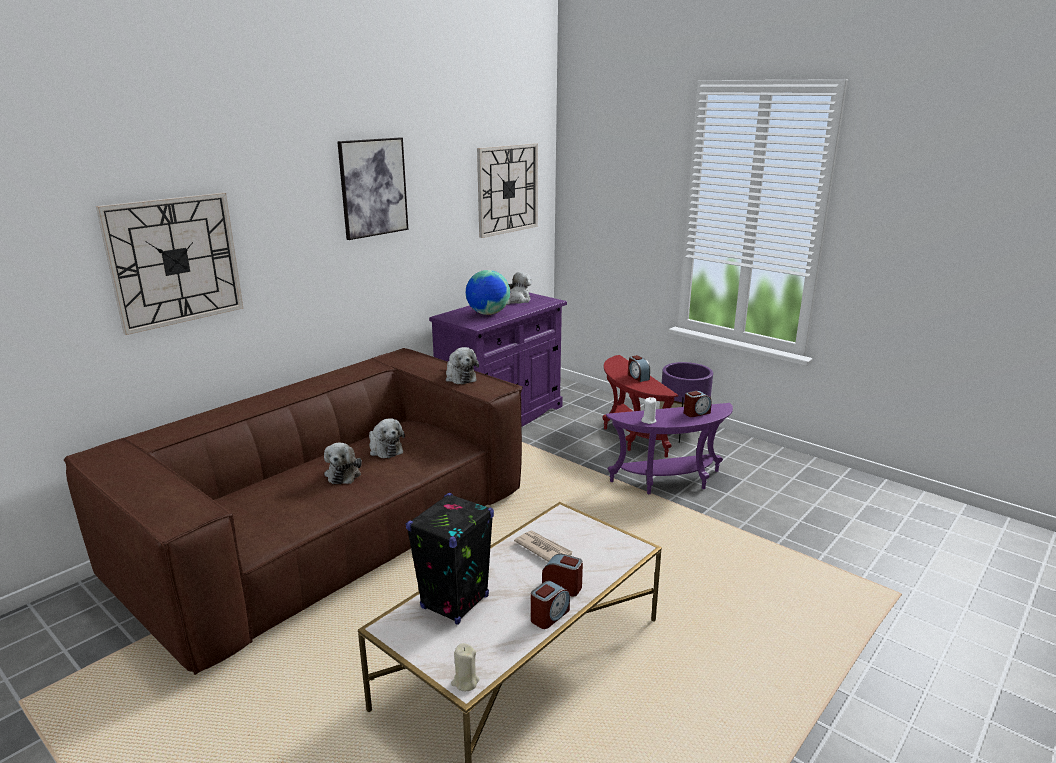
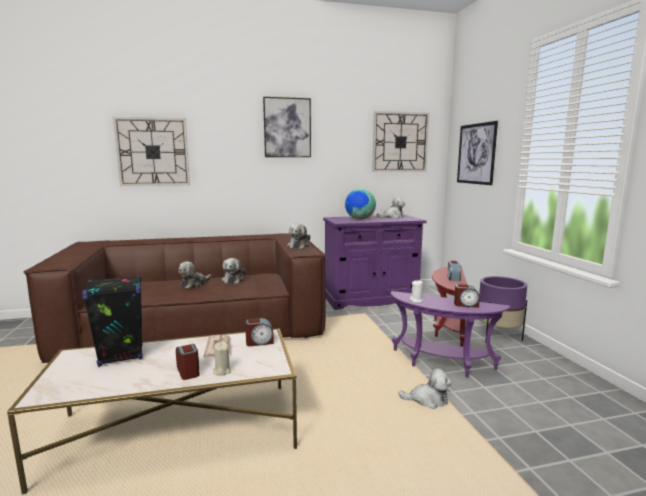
camera: 35 degrees right, 10 degrees down
beige candle [451,643,479,691] -> beige candle moved to [213,342,231,376]
alarm clock [531,581,570,629] -> alarm clock moved to [245,318,274,346]
none -> plush toy [399,368,452,409]
none -> picture [457,121,498,185]

